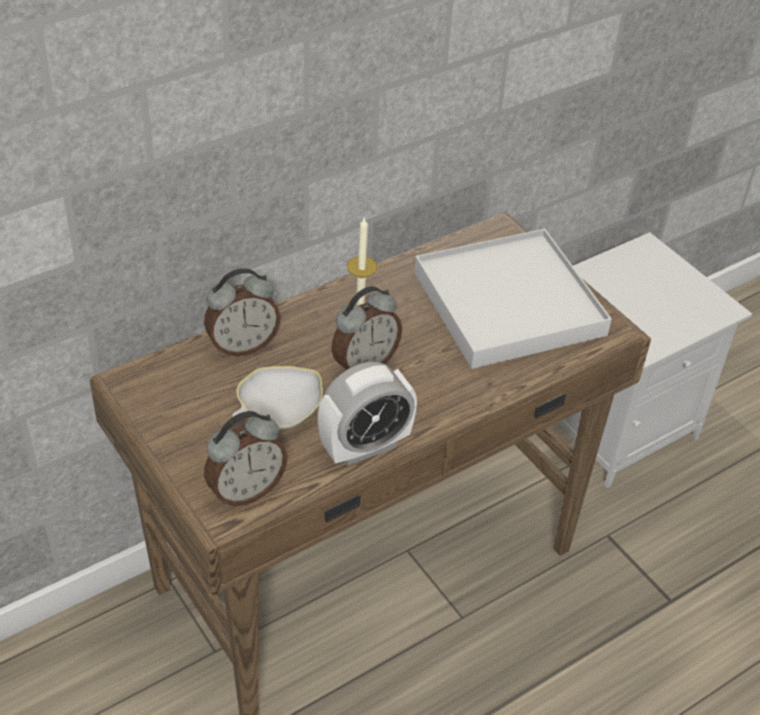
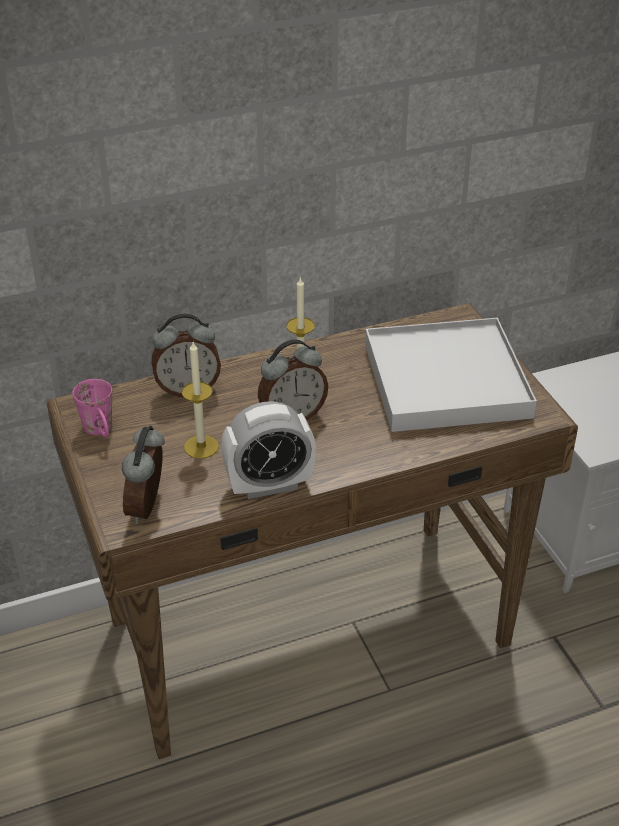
camera: 15 degrees right, 5 degrees down
alarm clock [204,411,288,507] -> alarm clock turned 120 degrees clockwise [122,426,165,524]
white bowl [232,366,323,430] -> candle [182,342,219,459]
none -> pink mug [73,379,112,437]

